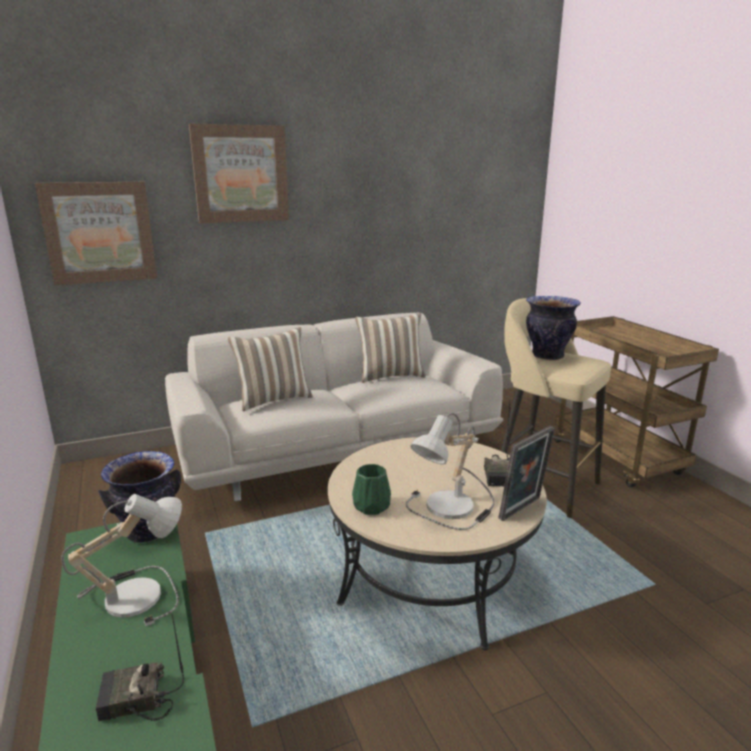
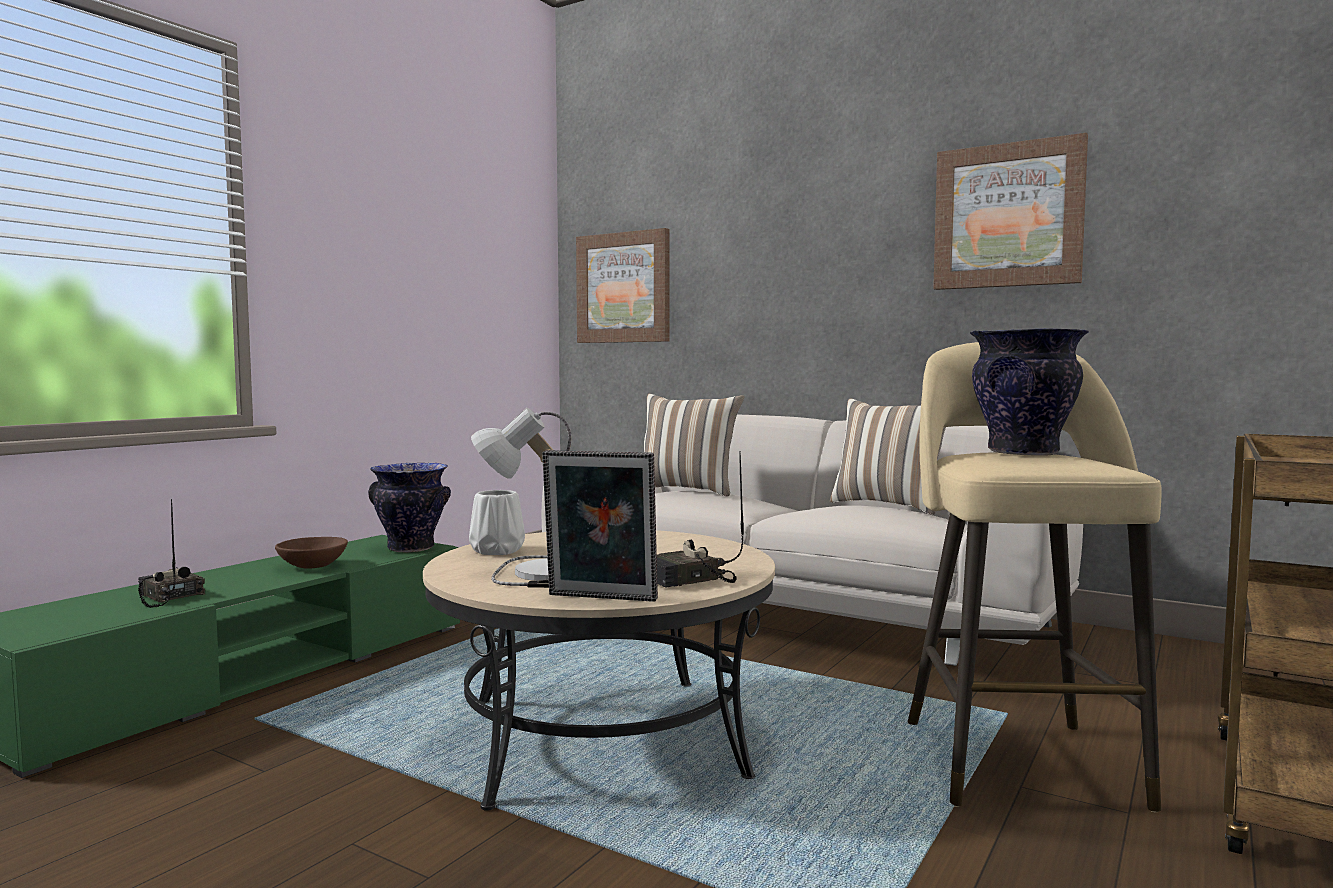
camera: 55 degrees right, 15 degrees down
table lamp [61,494,182,626] -> brown bowl [275,537,348,569]
picture [189,124,289,223] -> picture moved to [933,133,1088,290]
green vase [352,464,391,515] -> white vase [469,490,525,555]

